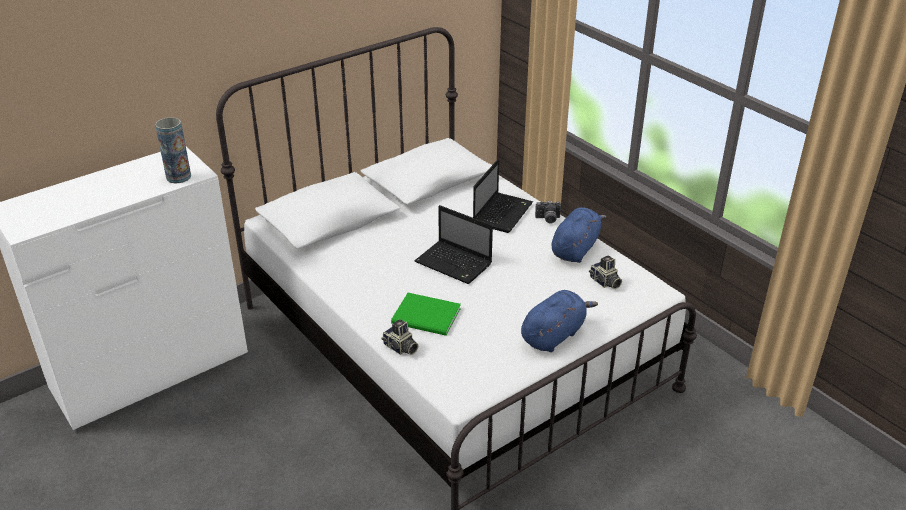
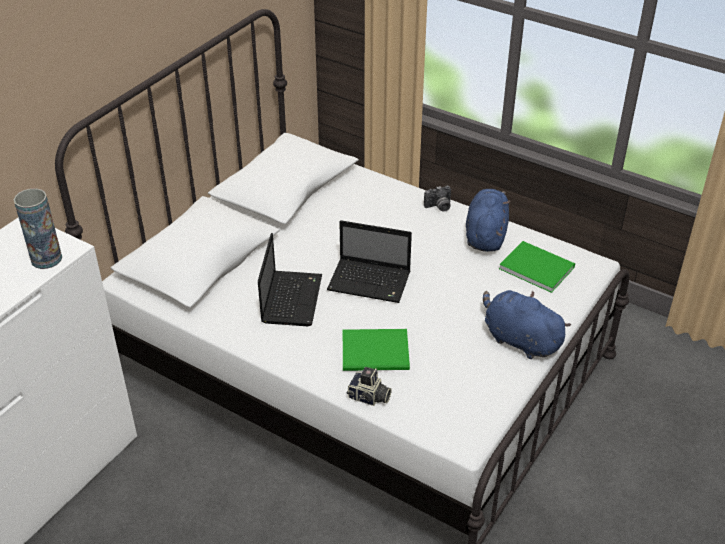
camera: 20 degrees left, 5 degrees up
laptop [473,159,533,233] -> laptop moved to [258,233,322,326]
blue plush toy [521,290,598,352] -> blue plush toy turned 75 degrees counterclockwise [483,290,571,359]
camera [589,256,622,289] -> green book [499,241,575,293]

